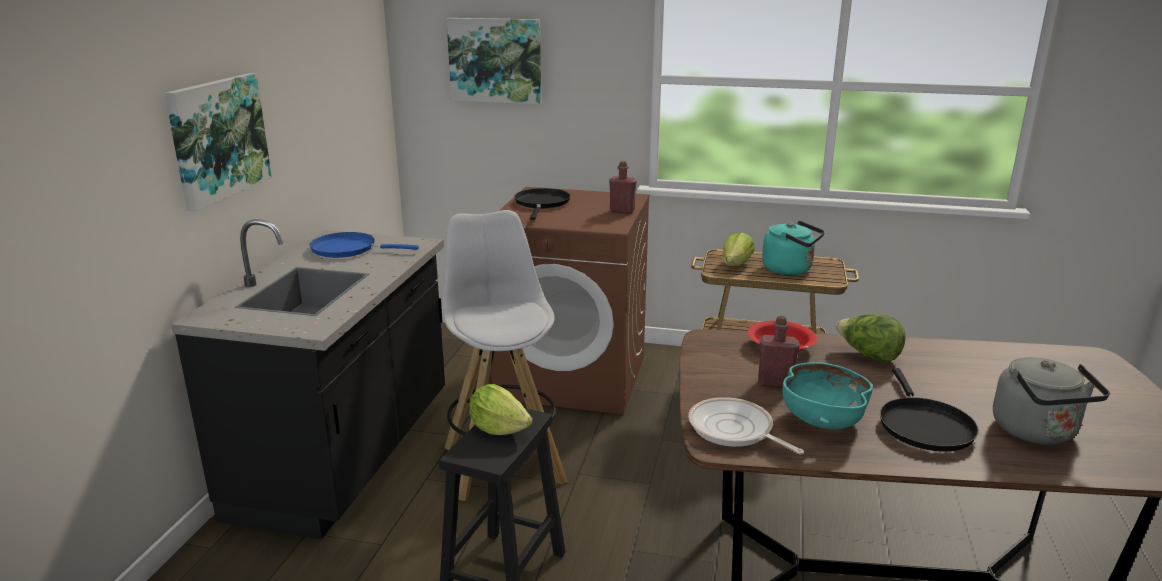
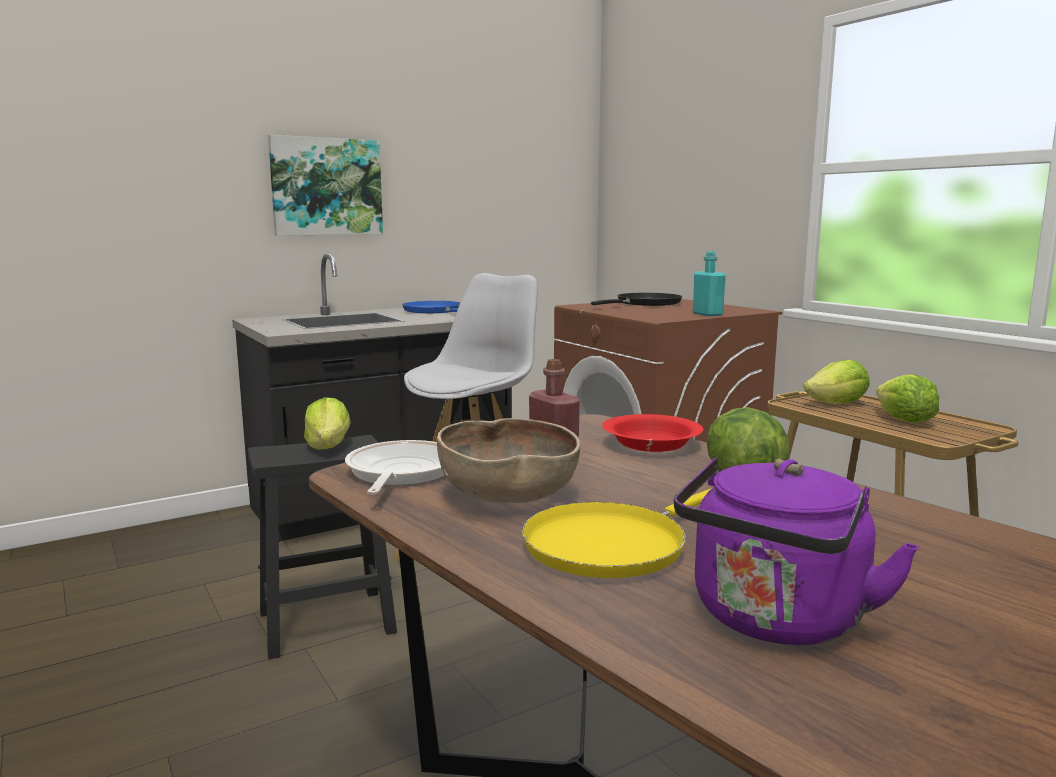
camera: 45 degrees right, 10 degrees down
picture [446,18,541,104] -> none
red bottle [609,161,637,214] -> turquoise bottle [693,251,726,316]
turquoise kettle [762,221,825,275] -> lettuce [876,374,939,423]
turquoise bowl [783,362,873,429] -> brown bowl [437,418,580,503]
black frying pan [880,368,979,452] -> yellow frying pan [522,488,712,578]
grey kettle [993,357,1110,445] -> purple kettle [674,457,919,645]

